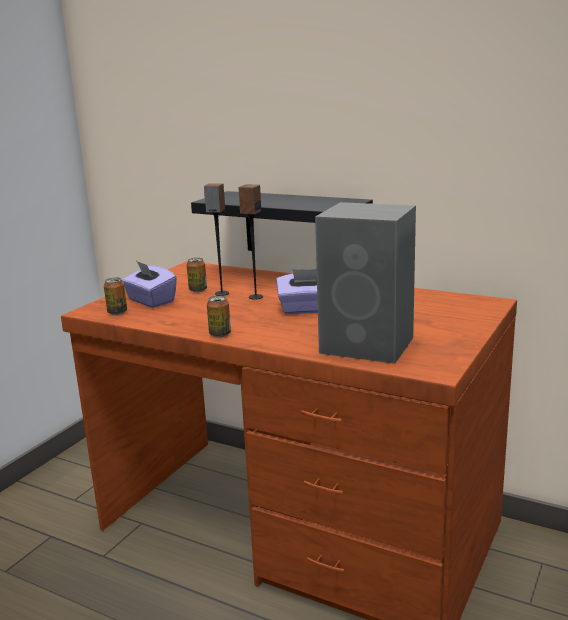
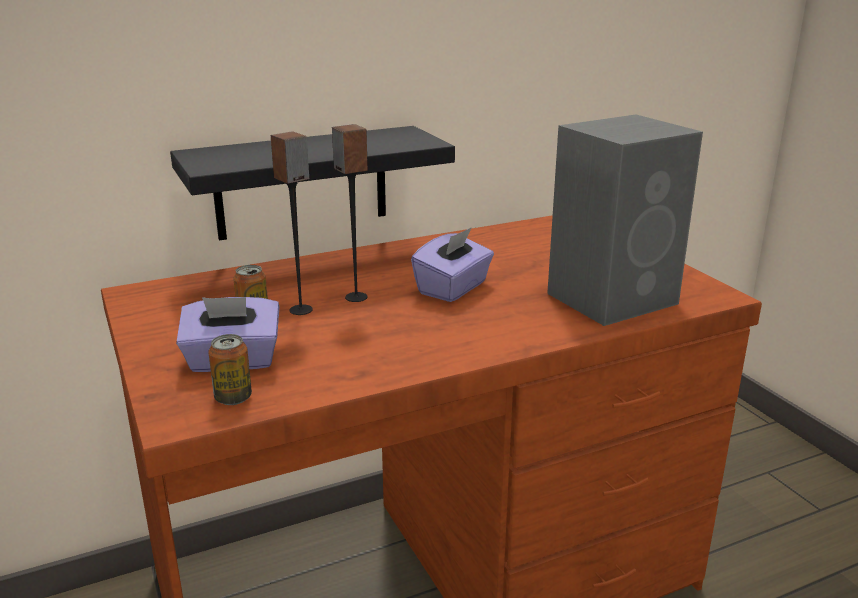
camera: 55 degrees left, 5 degrees up
can [207,296,231,337] -> none

